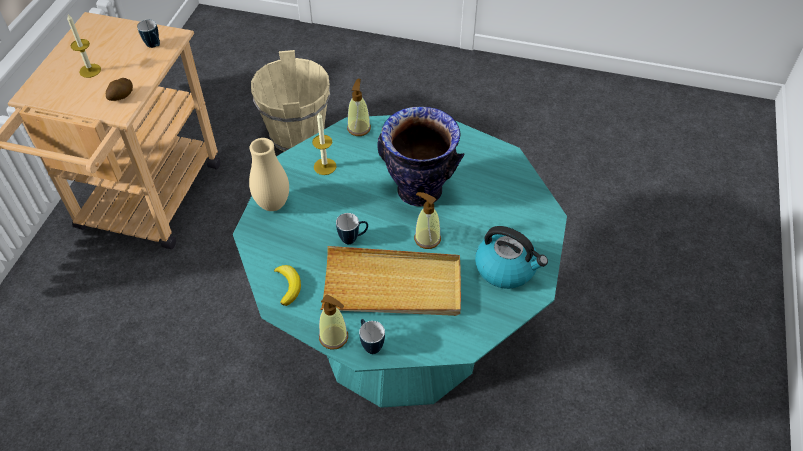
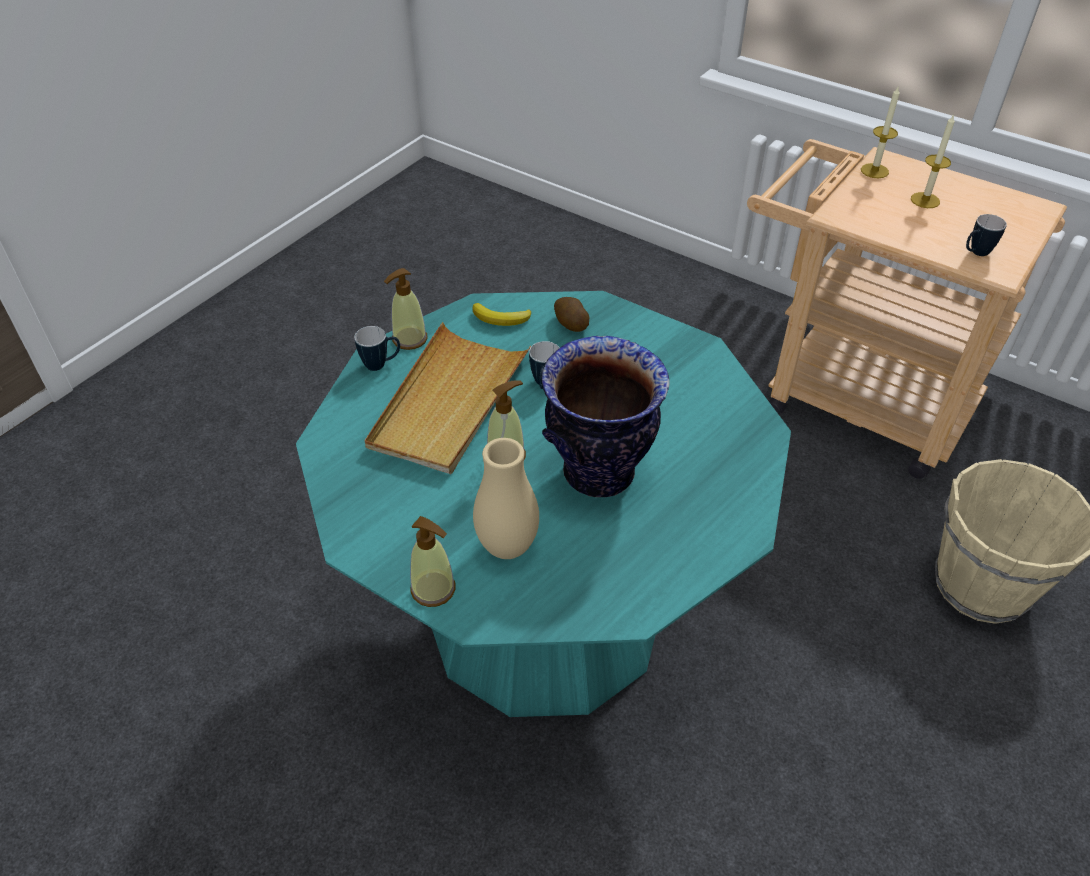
camera: 110 degrees right, 5 degrees down
potato [106,78,133,101] -> potato moved to [554,297,589,332]
beige vase [249,138,289,211] -> beige vase moved to [473,438,539,559]
candle [312,113,336,175] -> candle moved to [861,85,900,178]
soap dispenser [347,79,371,136] -> soap dispenser moved to [410,516,455,607]
kettle [475,226,548,289] -> none

